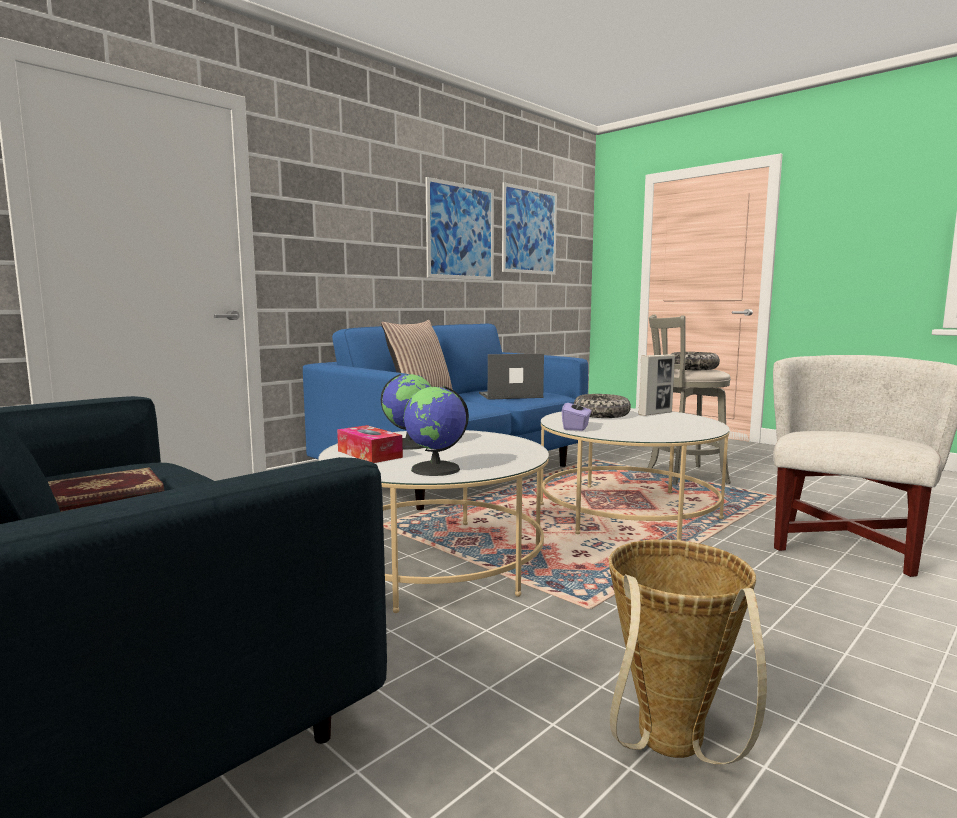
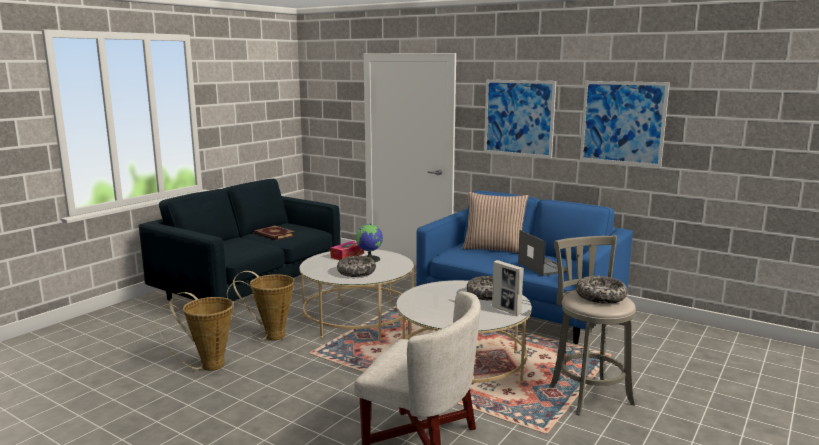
camera: 80 degrees right, 5 degrees up
globe [403,386,469,476] -> none
picture [502,182,557,275] -> picture moved to [484,80,556,158]
purple tissue box [562,397,592,431] -> none
none -> basket [227,271,294,341]
none -> bowl [337,256,376,277]

